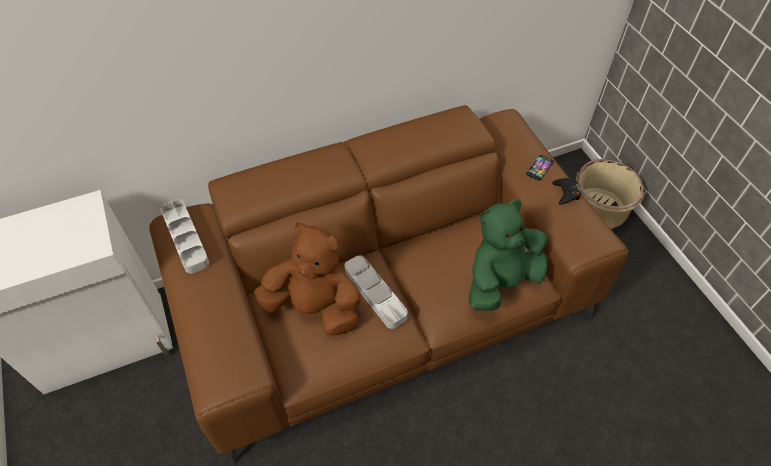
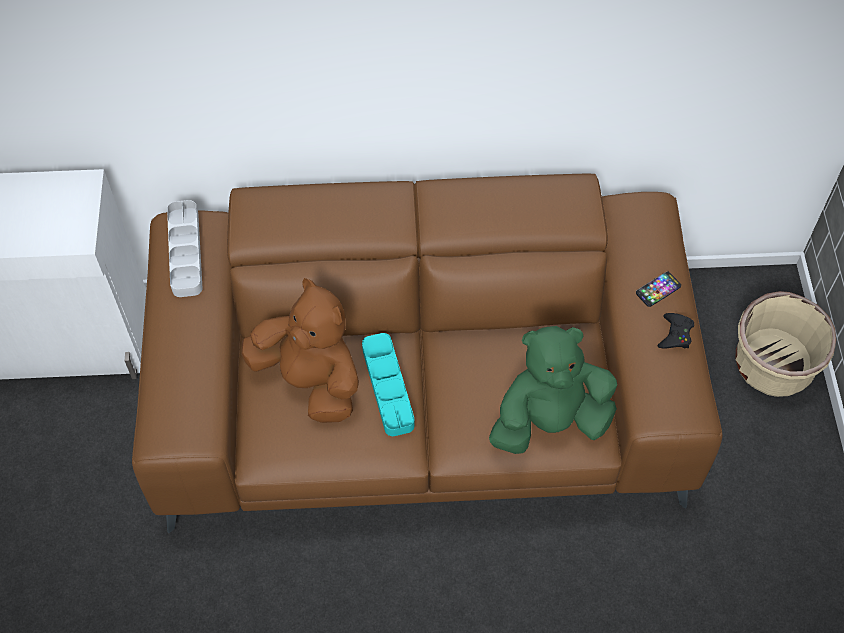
camera: 20 degrees right, 5 degrees up
grey tray [344,255,407,329] -> turquoise tray [362,333,414,436]

